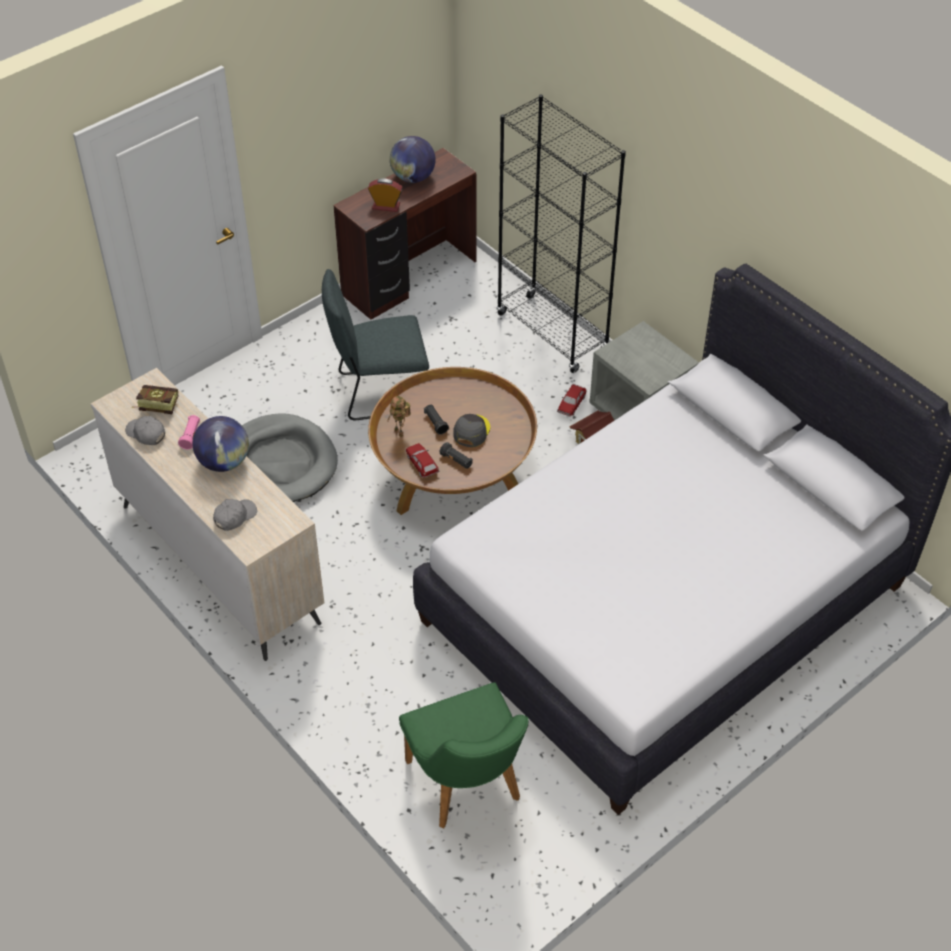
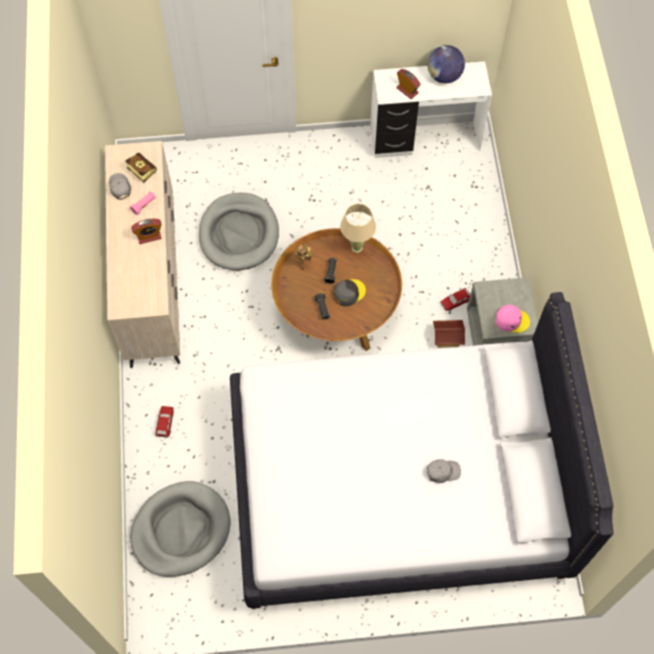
camera: 35 degrees right, 15 degrees up
globe [193,416,249,472] -> alarm clock [131,219,162,244]
grey cap [213,499,257,531] -> grey cap moved to [426,459,461,483]
grey chair [322,269,429,420] -> none
brown desk [333,148,476,320] -> white desk [370,61,492,158]
green chair [399,682,529,828] -> grey dog bed [130,481,230,577]
toy car [405,443,439,478] -> toy car moved to [155,406,174,437]
black bookcase [497,94,626,373] -> none
none -> beige table lamp [340,204,376,253]
none -> pink cap [495,305,530,333]

